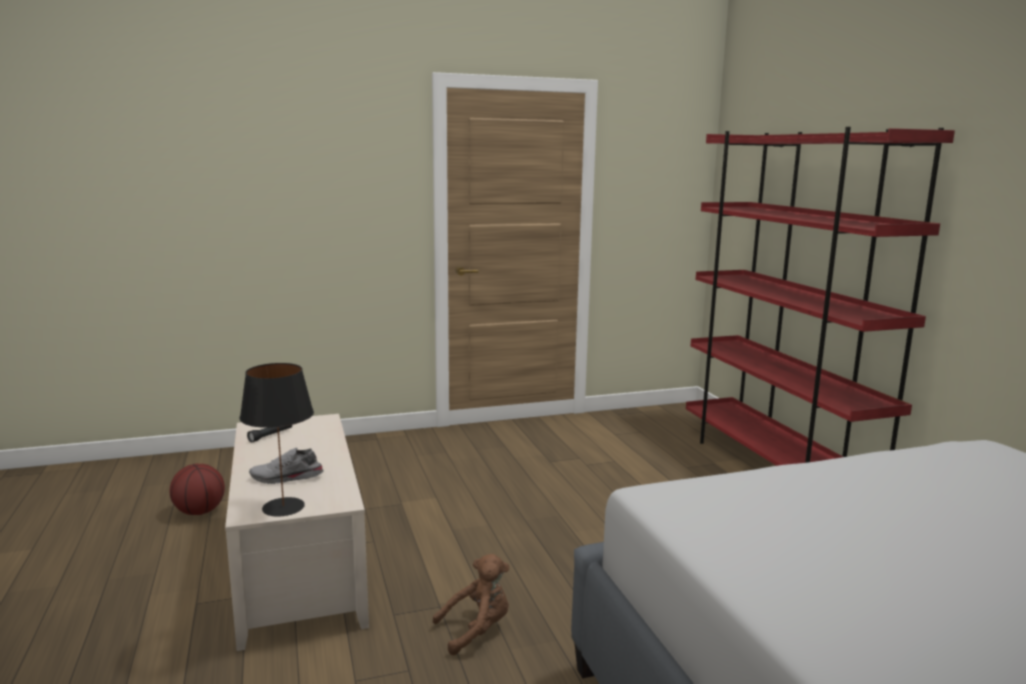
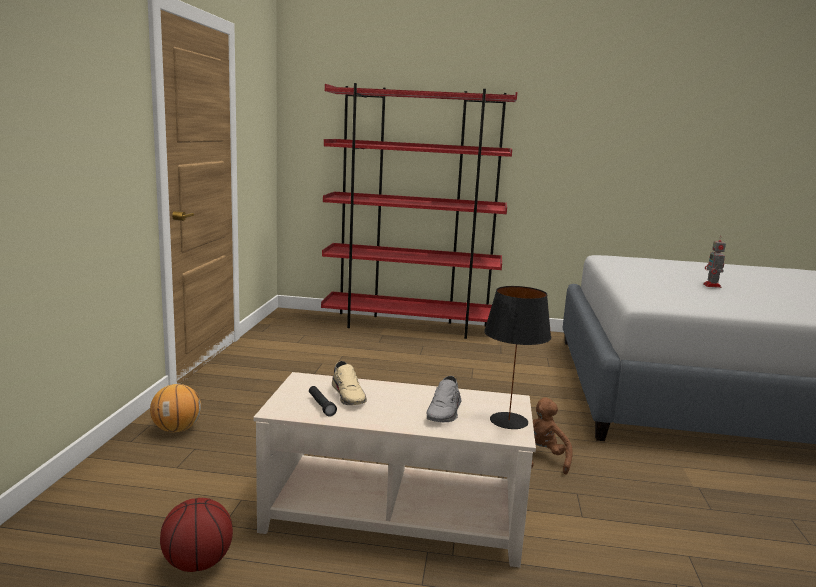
camera: 65 degrees left, 0 degrees up
none -> basketball [150,384,201,433]
none -> beige shoe [332,361,367,405]
none -> toy robot [703,236,726,288]

